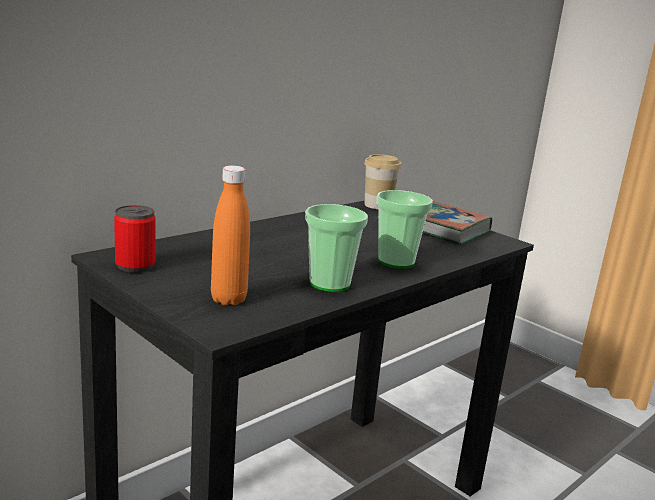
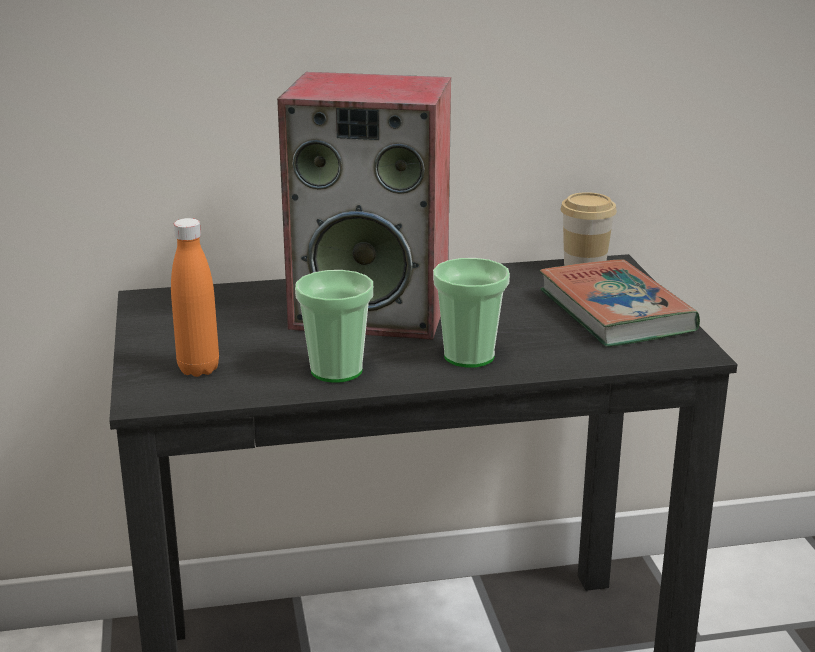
camera: 35 degrees right, 5 degrees up
can [114,205,156,272] -> none
none -> speaker [277,72,451,340]

